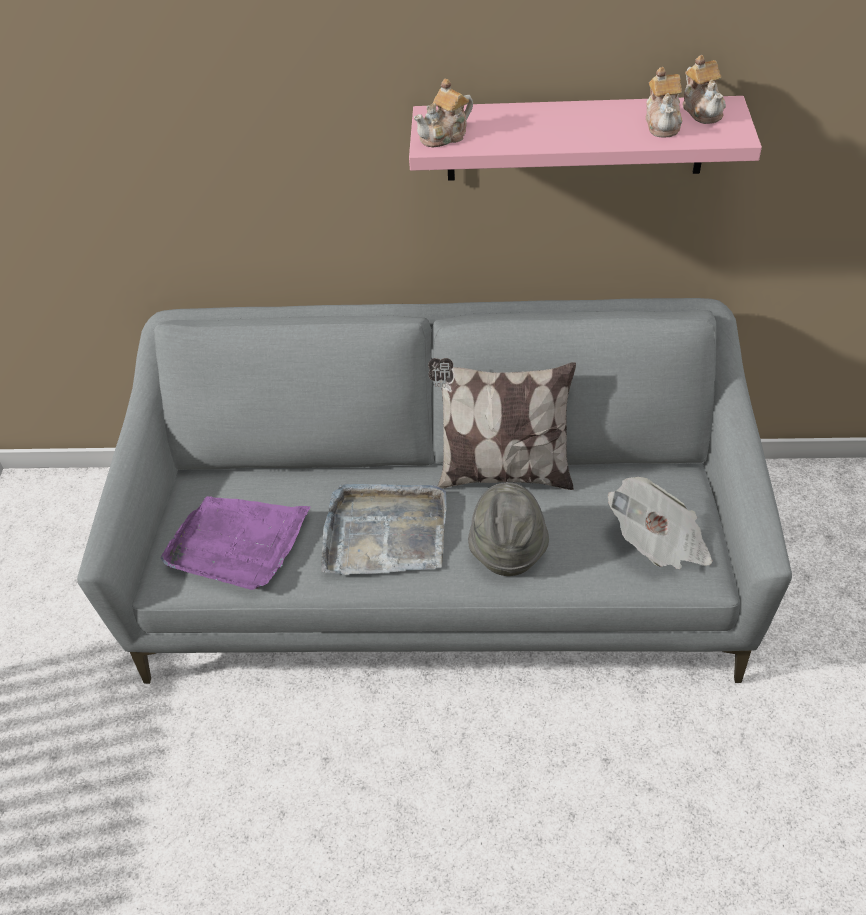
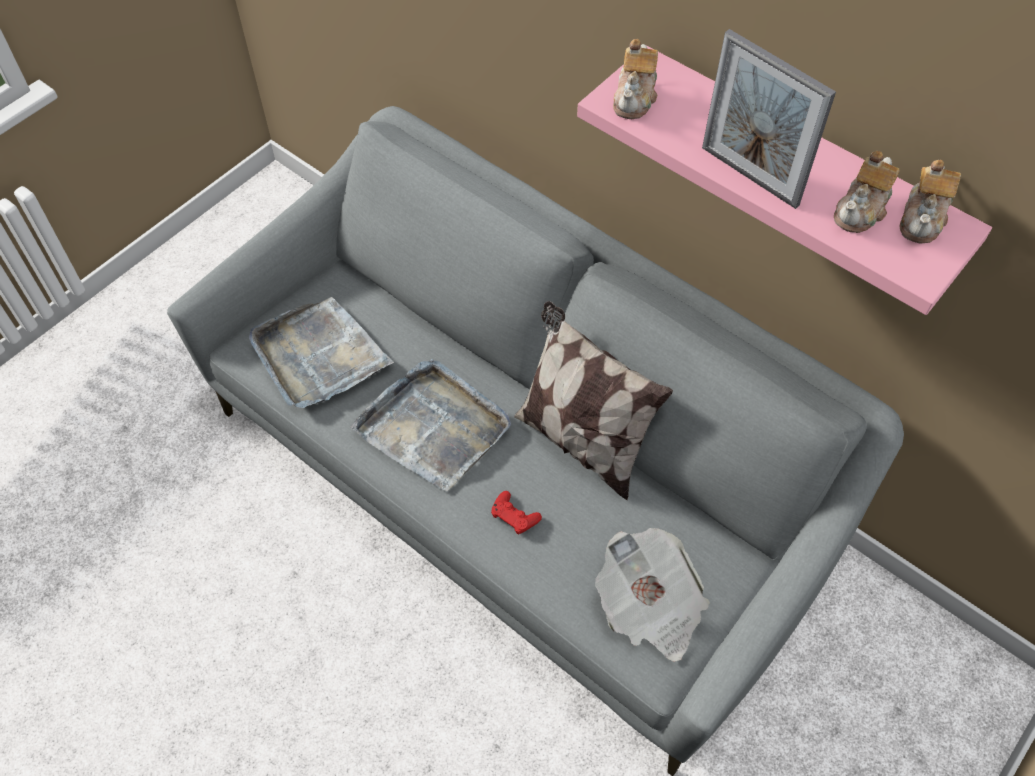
camera: 35 degrees right, 10 degrees up
purple tray [161,496,311,590] -> grey tray [249,297,394,408]
teapot [414,79,473,147] -> teapot turned 75 degrees counterclockwise [613,39,658,119]
grey hat [468,482,549,576] -> red game controller [491,491,542,534]
none -> picture frame [702,29,836,209]

